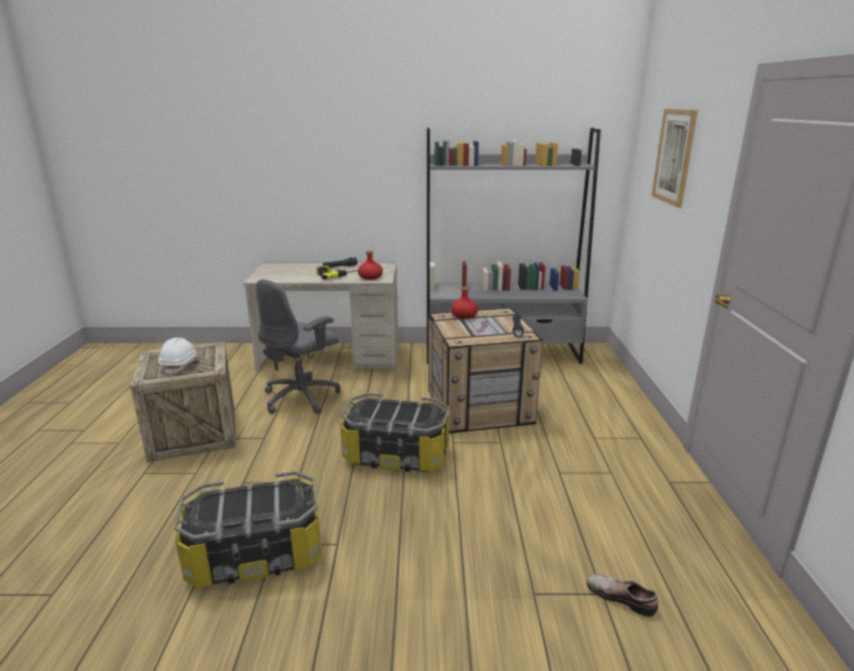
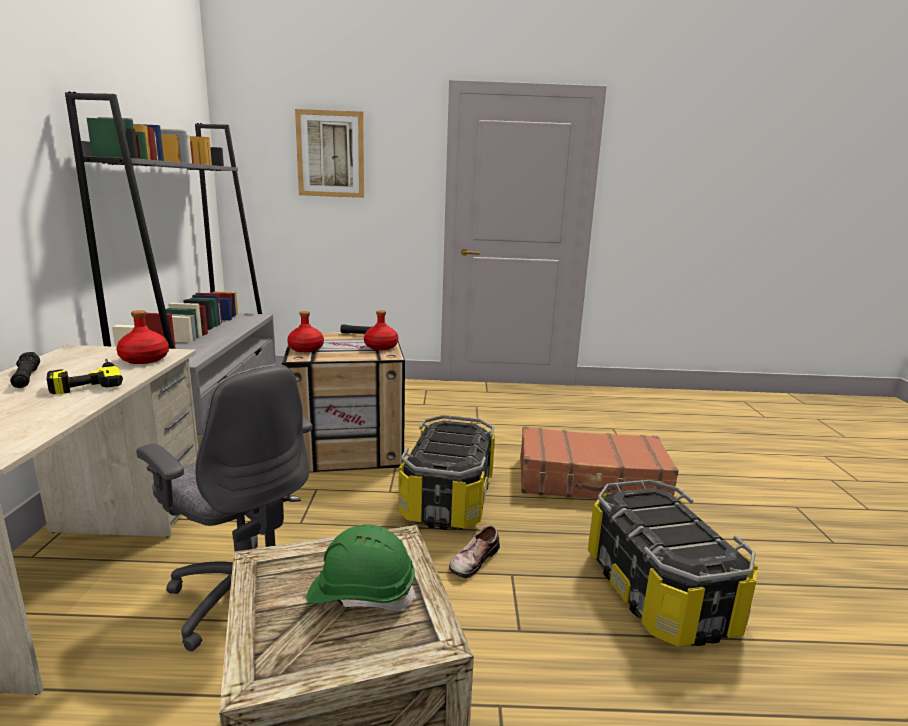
camera: 90 degrees left, 5 degrees down
white hard hat [158,338,200,375] -> green hard hat [306,525,416,611]
shoe [587,574,658,617] -> shoe moved to [449,526,500,578]
none -> red bottle [364,310,398,350]
none -> brown suitcase [520,426,679,499]

